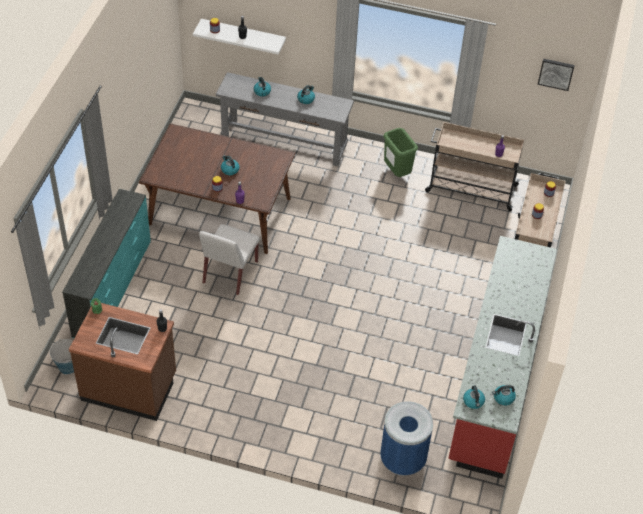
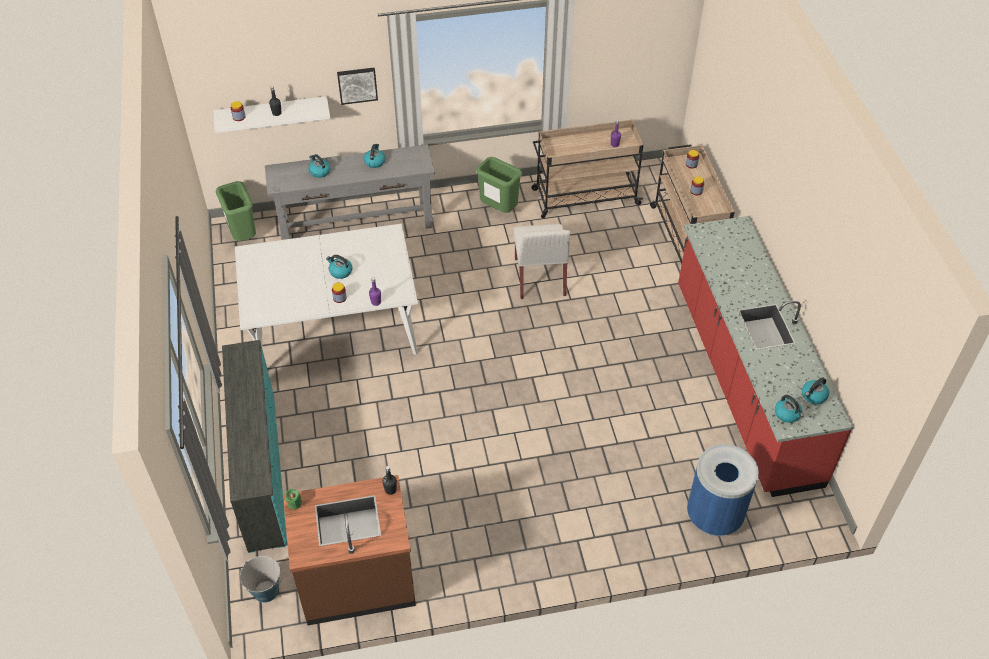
camera: 25 degrees left, 0 degrees up
brown dining table [139,123,296,254] -> white dining table [235,224,418,355]
white chair [199,224,260,295] -> white chair moved to [514,224,570,299]
picture [538,59,575,91] -> picture moved to [337,68,378,105]
none -> green trash can [216,181,256,241]

